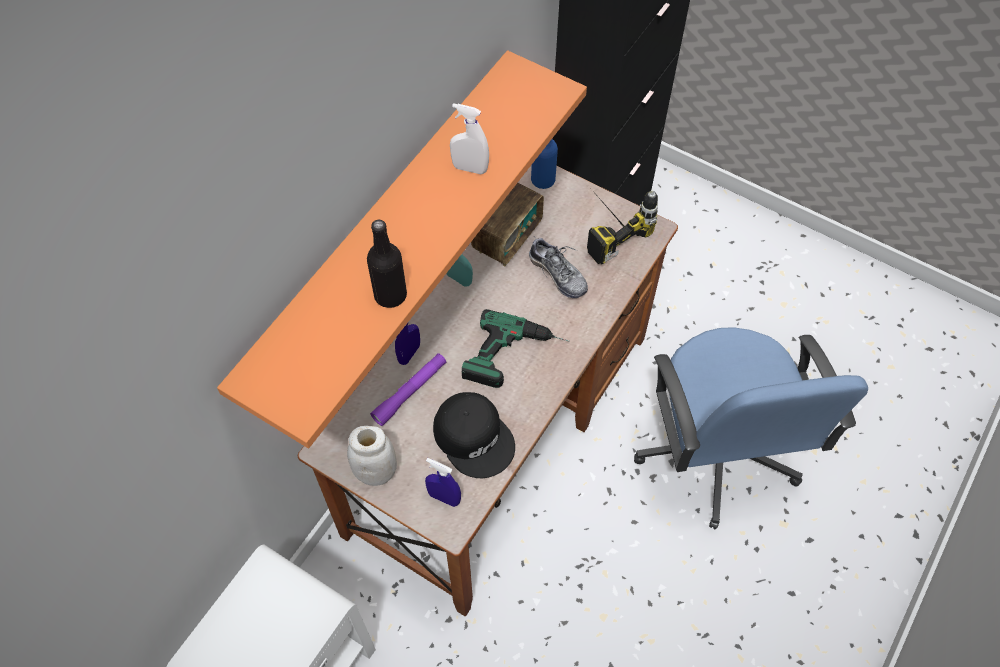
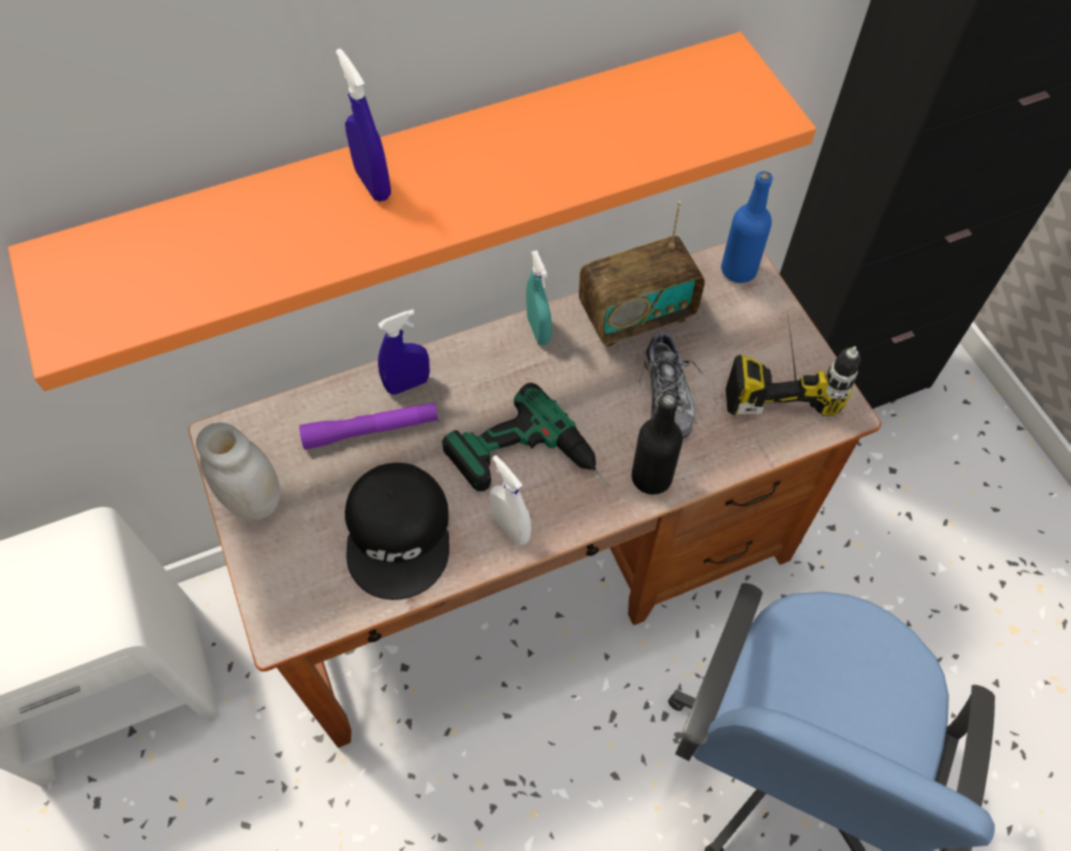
camera: 35 degrees right, 0 degrees up
black bottle [367,220,407,308] -> black bottle moved to [632,393,683,495]
blue spray bottle [425,458,461,507] -> blue spray bottle moved to [336,48,391,202]
white spray bottle [450,103,489,174] -> white spray bottle moved to [490,455,531,545]

